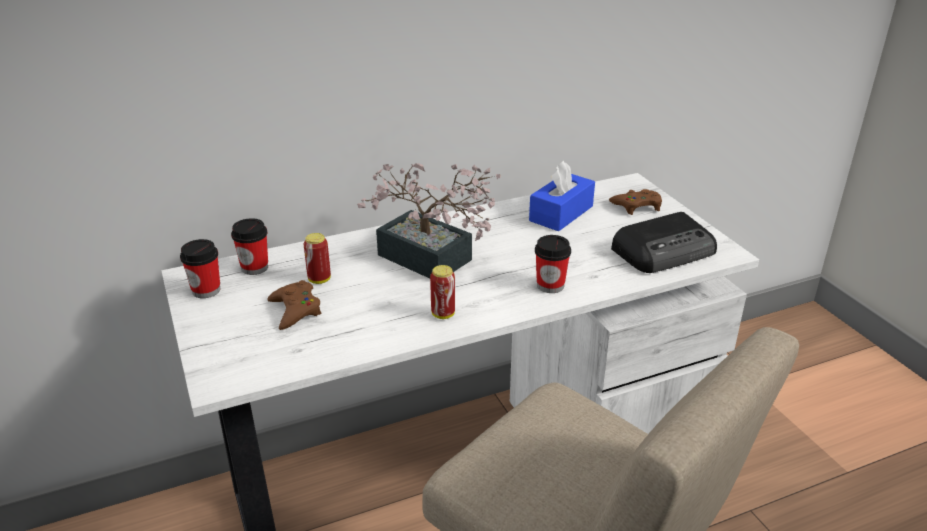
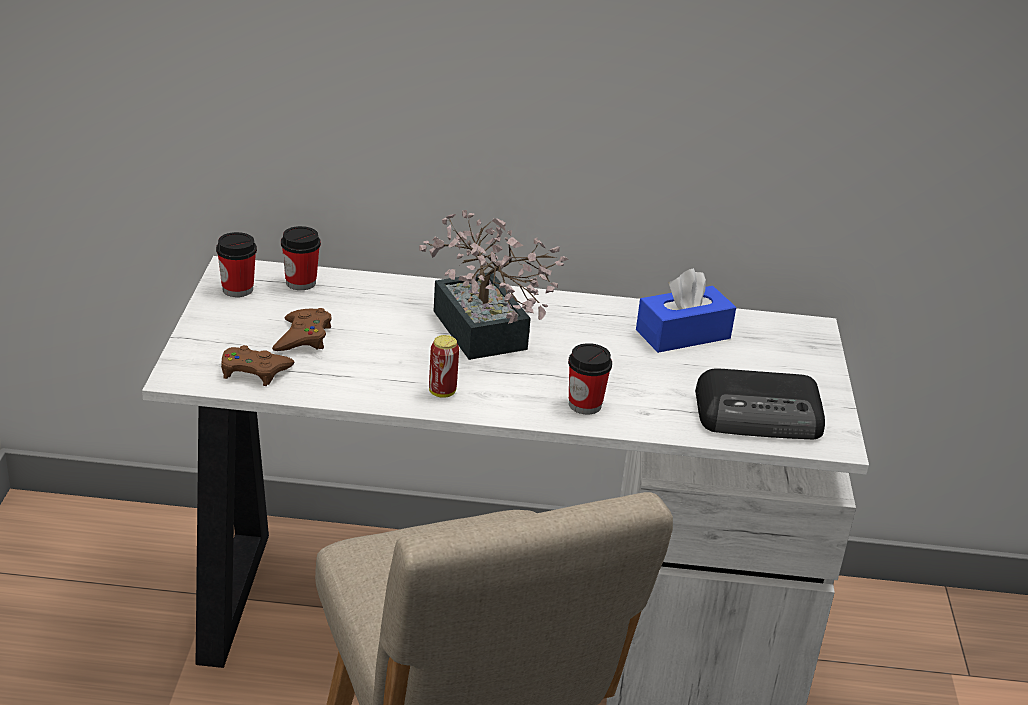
camera: 25 degrees right, 0 degrees up
can [304,233,331,284] -> none
brown game controller [609,189,662,215] -> brown game controller moved to [221,345,295,386]

